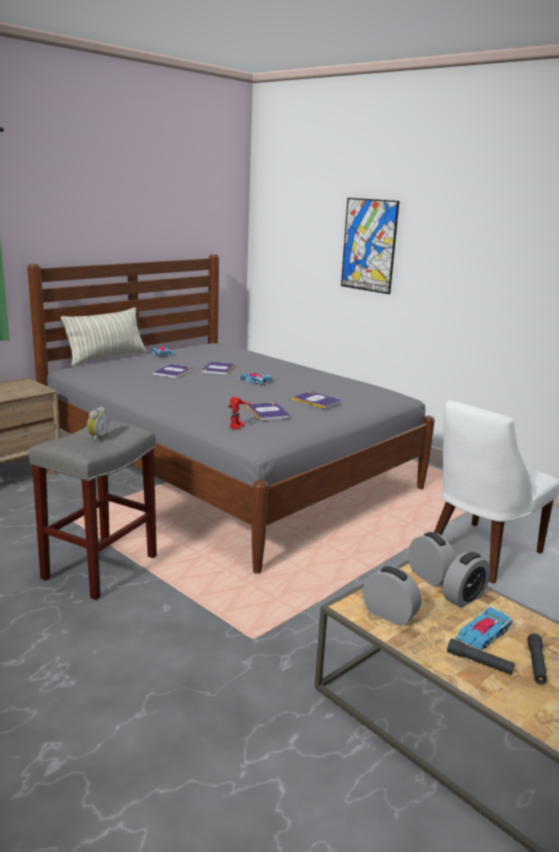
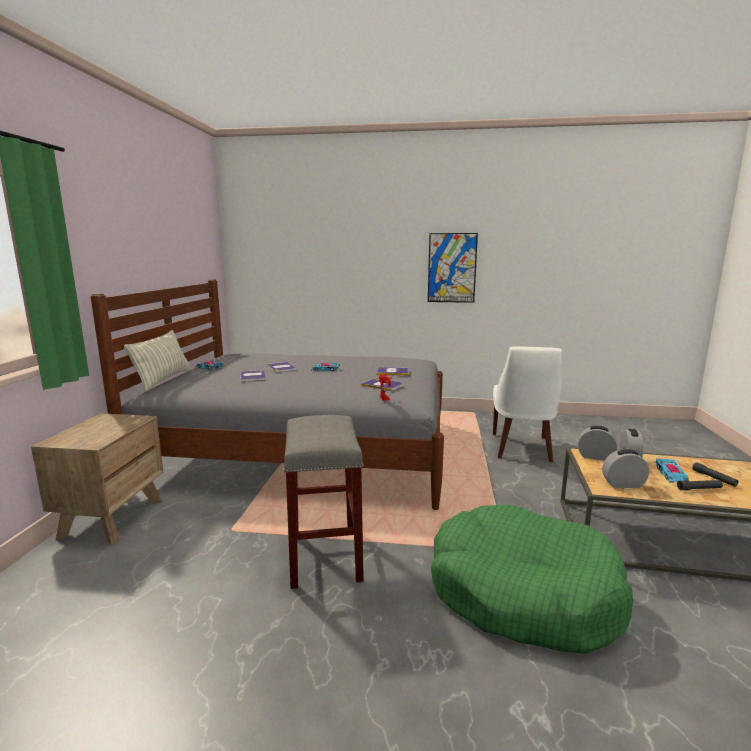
camera: 35 degrees left, 5 degrees down
alarm clock [87,406,109,442] -> none
picture [341,198,399,294] -> picture moved to [428,233,478,303]
none -> green dog bed [431,505,633,654]

